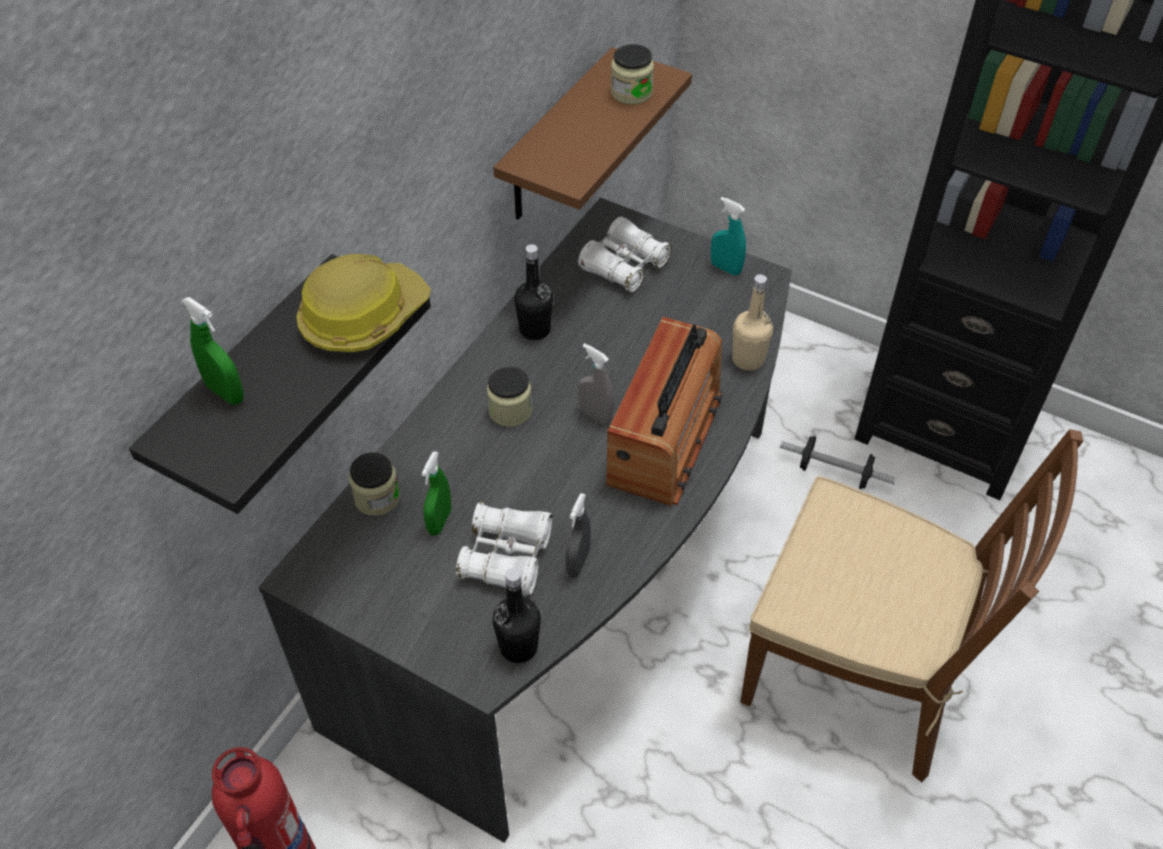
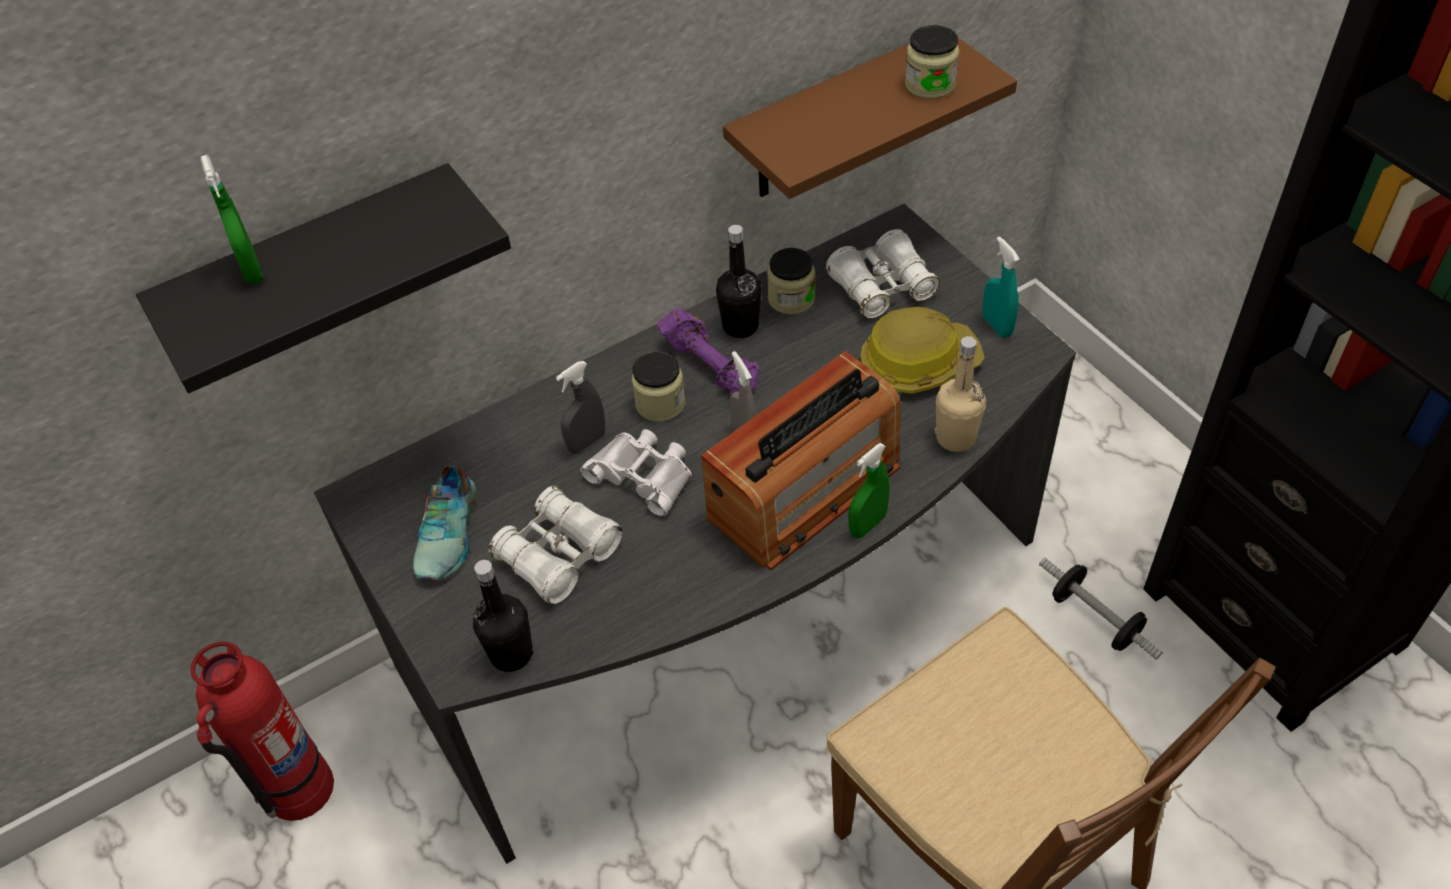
camera: 30 degrees right, 0 degrees up
hard hat [296,254,431,352] -> hard hat moved to [860,307,985,394]
jar [349,452,400,516] -> jar moved to [767,248,815,315]
green spray bottle [421,451,451,536] -> green spray bottle moved to [848,443,890,538]
grey spray bottle [565,493,591,578] -> grey spray bottle moved to [556,361,605,454]
none -> shoe [413,465,476,580]
none -> white binoculars [580,429,692,517]
none -> purple dumbbell [657,308,759,397]

